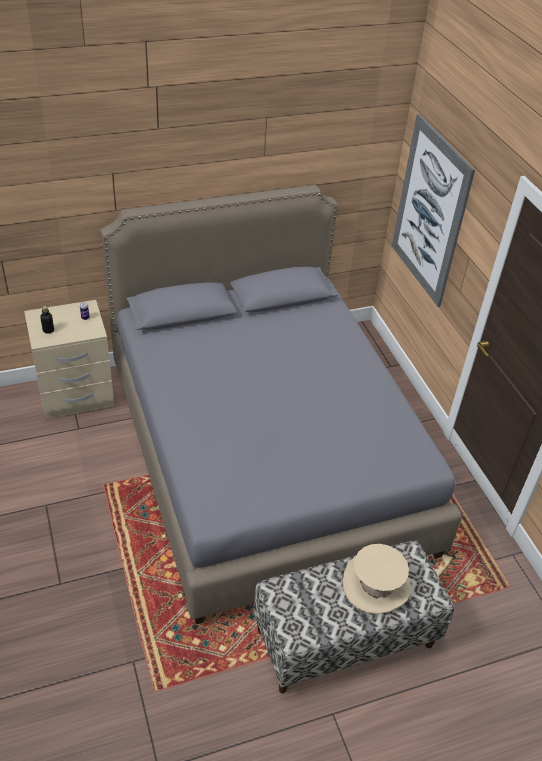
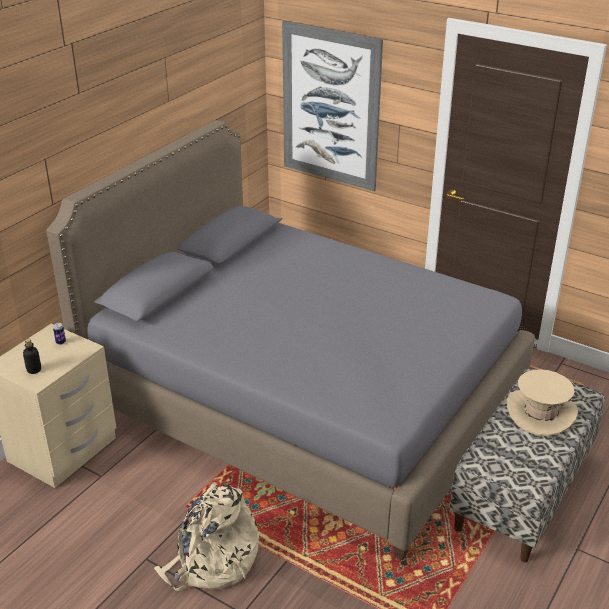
camera: 35 degrees left, 10 degrees down
none -> beige backpack [154,482,259,591]

